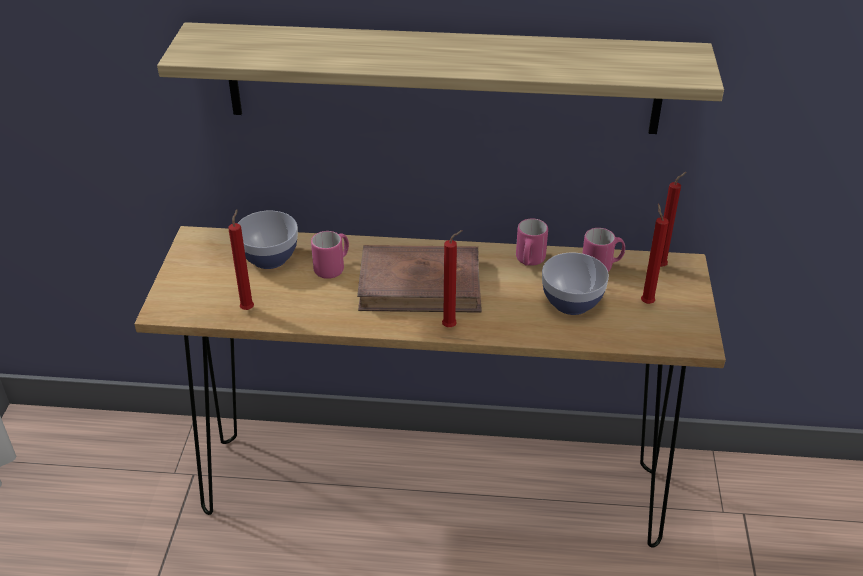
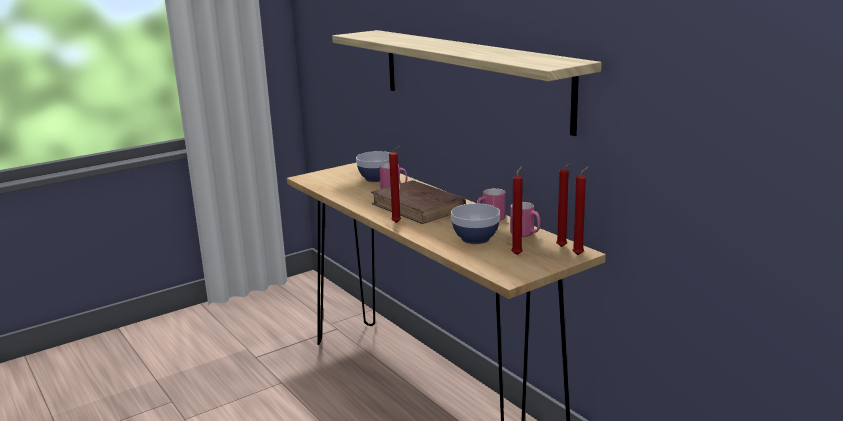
camera: 50 degrees right, 20 degrees down
red candle [228,209,254,310] -> red candle moved to [572,166,589,255]

